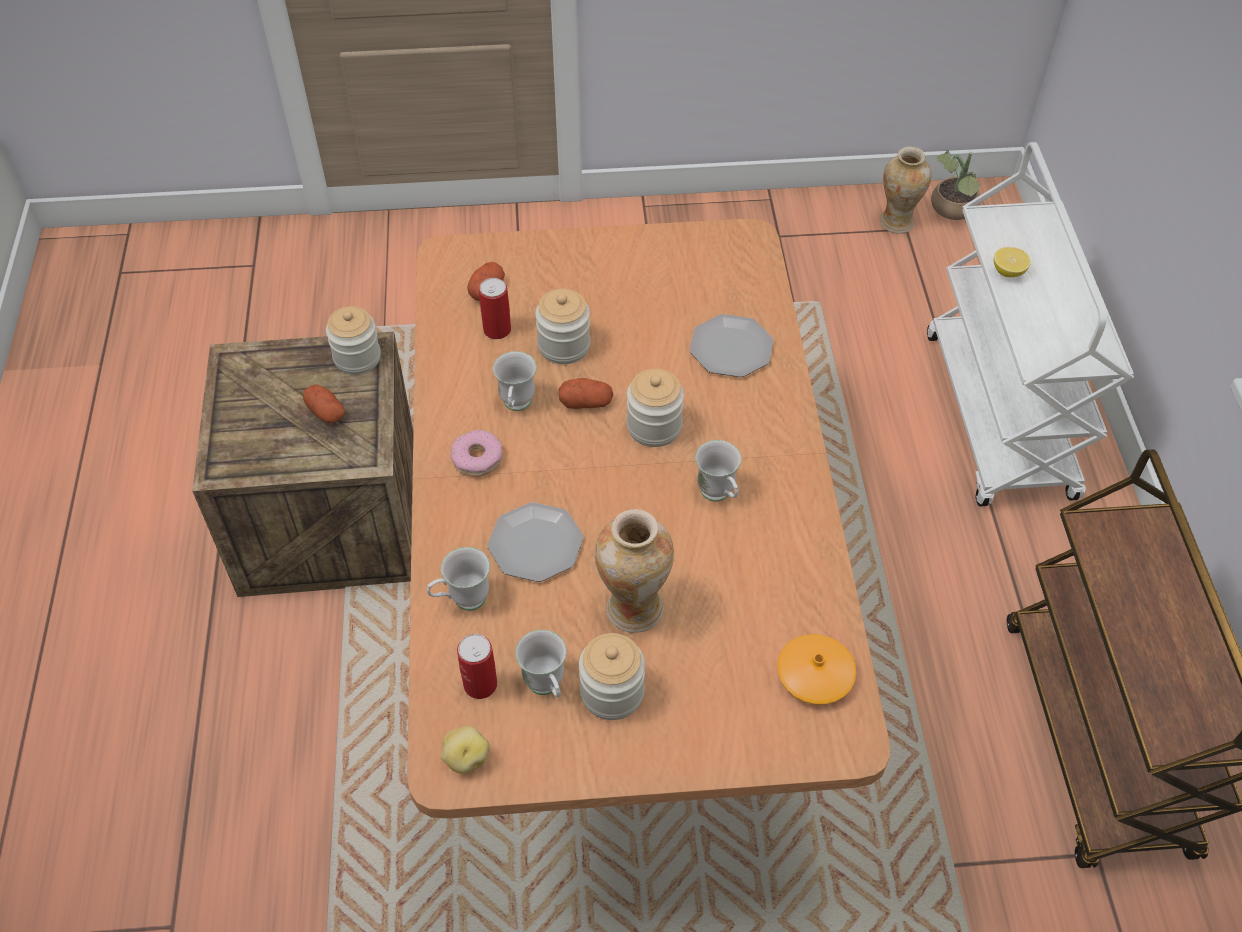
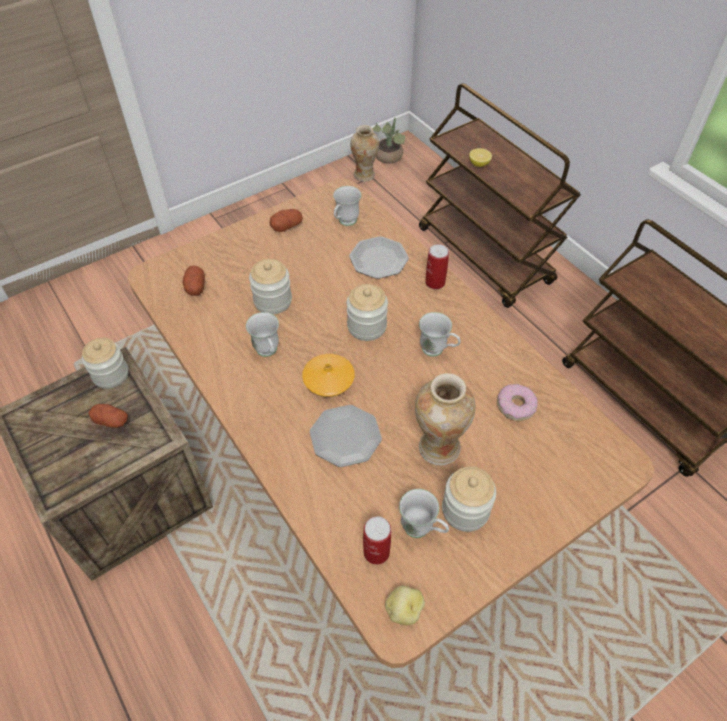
camera: 30 degrees left, 0 degrees up
white mug [427,547,490,611] -> white mug moved to [333,186,361,226]
donut [451,430,502,477] -> donut moved to [497,384,538,421]
can [479,278,511,339] -> can moved to [425,244,449,289]
potato [559,378,613,409] -> potato moved to [269,209,303,232]
orange vase [777,634,856,705] -> orange vase moved to [302,354,355,397]
white cart [927,142,1134,506] -> brown cart [419,83,581,308]

